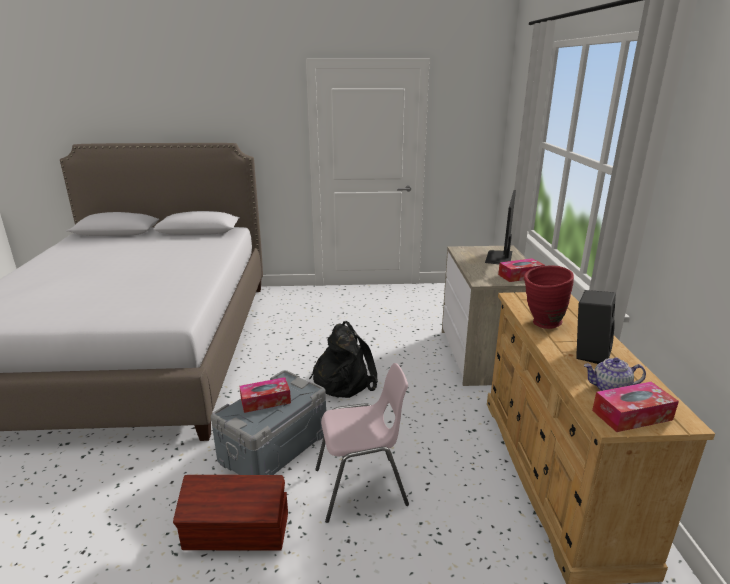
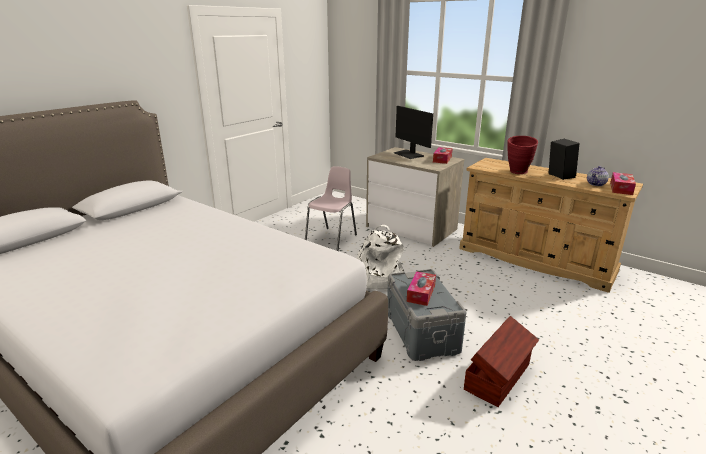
camera: 50 degrees left, 0 degrees up
black backpack [309,321,378,398] -> white backpack [356,225,405,290]
pink chair [315,363,409,523] -> pink chair moved to [305,166,357,251]

